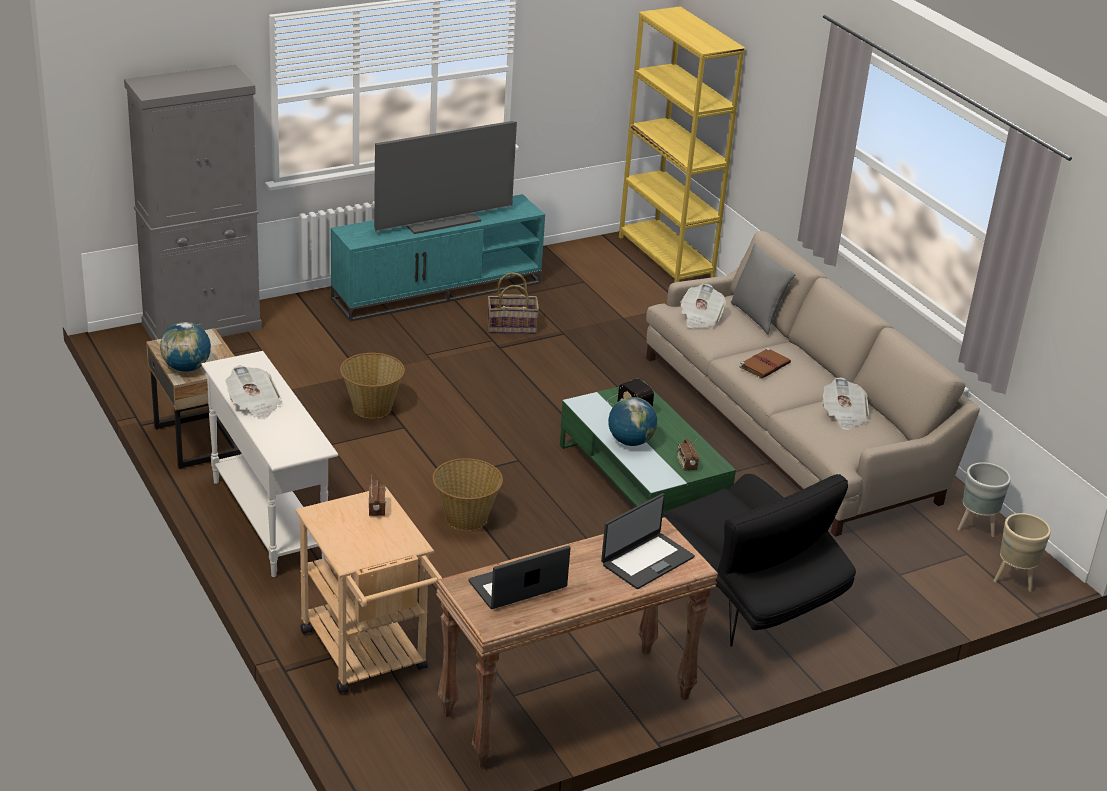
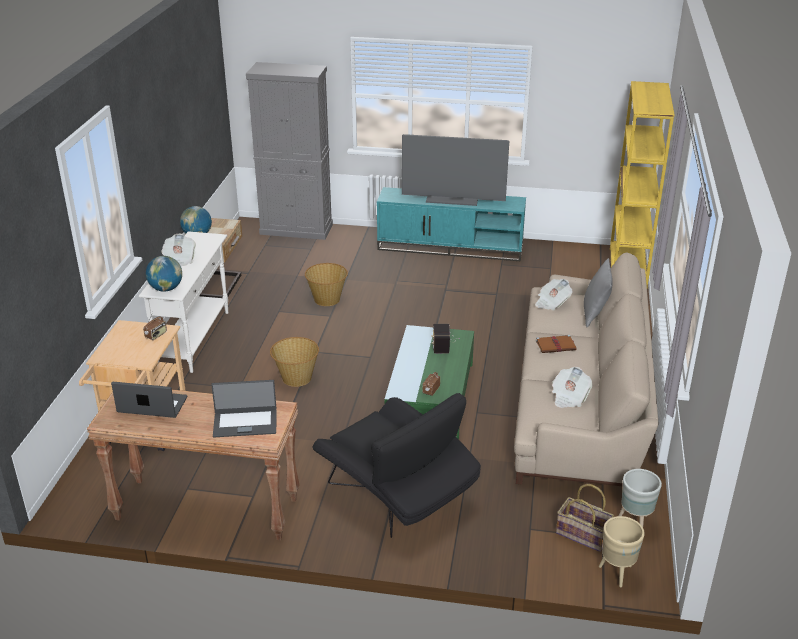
camera: 40 degrees right, 0 degrees up
basket [487,272,539,334] -> basket moved to [556,484,614,552]
globe [608,397,657,446] -> globe moved to [146,256,182,292]
black armchair [662,474,856,647] -> black armchair turned 45 degrees counterclockwise [312,393,481,538]

